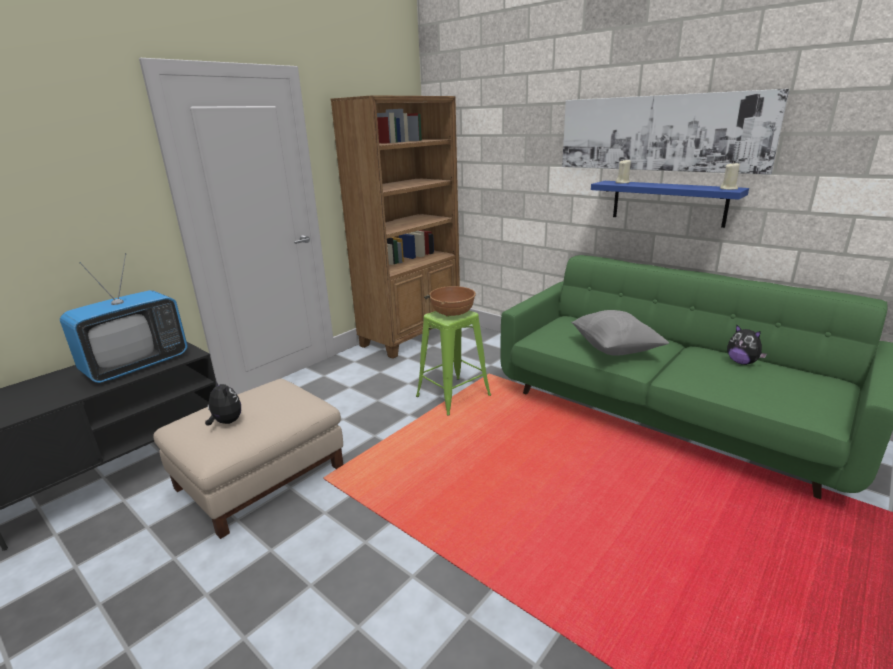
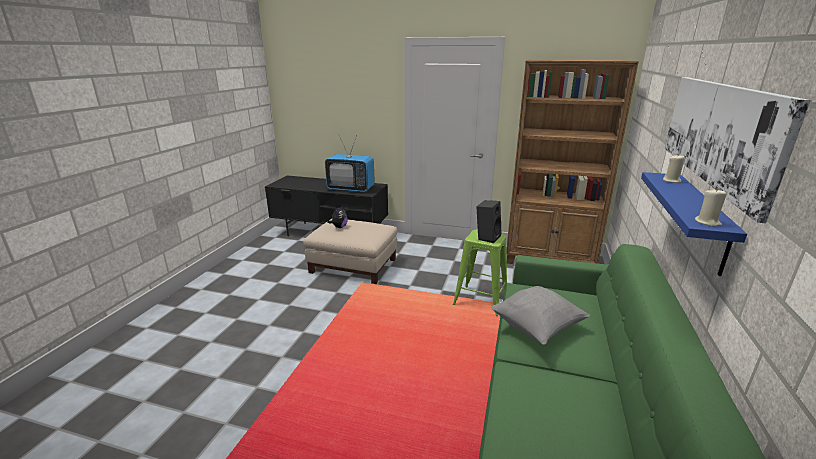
camera: 65 degrees right, 0 degrees up
brown bowl [429,286,476,316] -> black speaker [477,200,502,243]
plush toy [727,324,767,365] -> none

